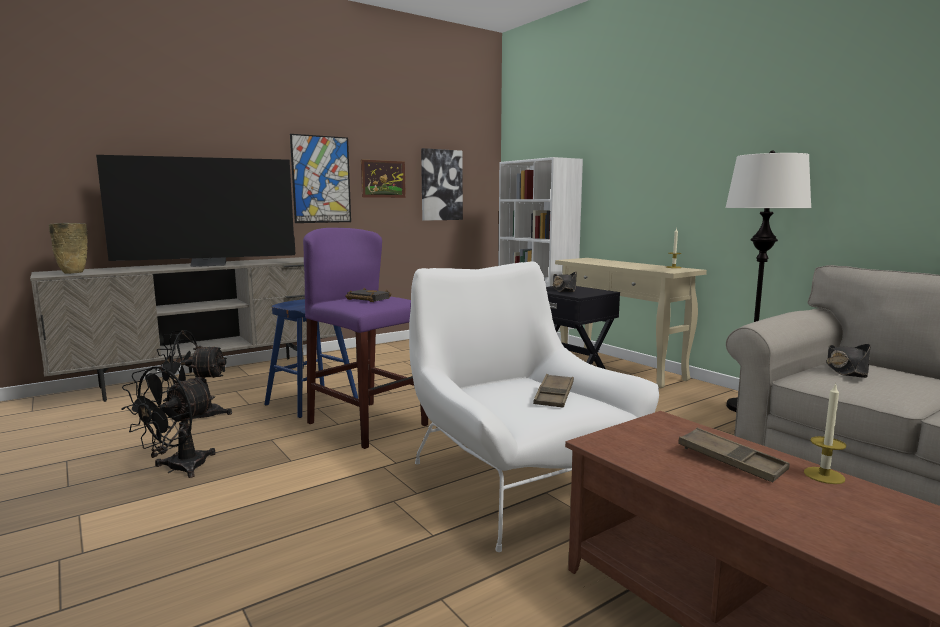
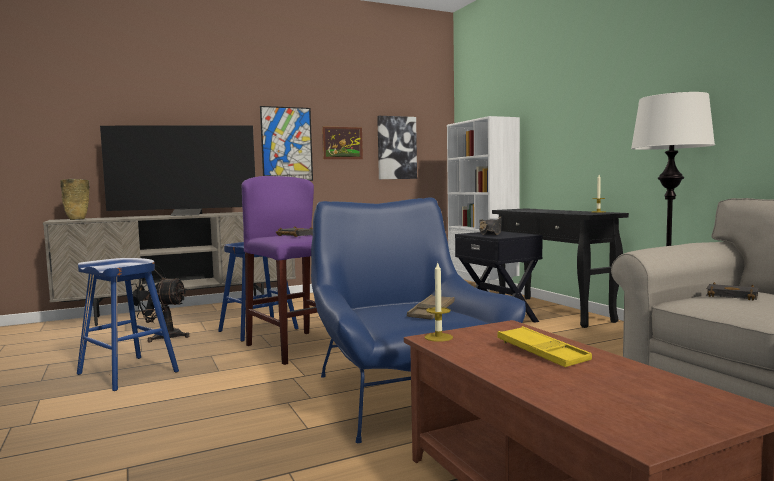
camera: 10 degrees right, 5 degrees down
black fan [121,366,216,478] -> blue stool [77,258,179,391]
white armchair [409,261,659,552] -> blue armchair [311,198,526,443]
beige console table [555,258,707,388] -> black console table [492,208,629,328]
brown tray [678,428,790,482] -> yellow tray [497,326,592,367]
candle [804,383,846,484] -> candle moved to [425,261,453,342]
black hat [827,344,871,378] -> black book [706,282,758,301]

